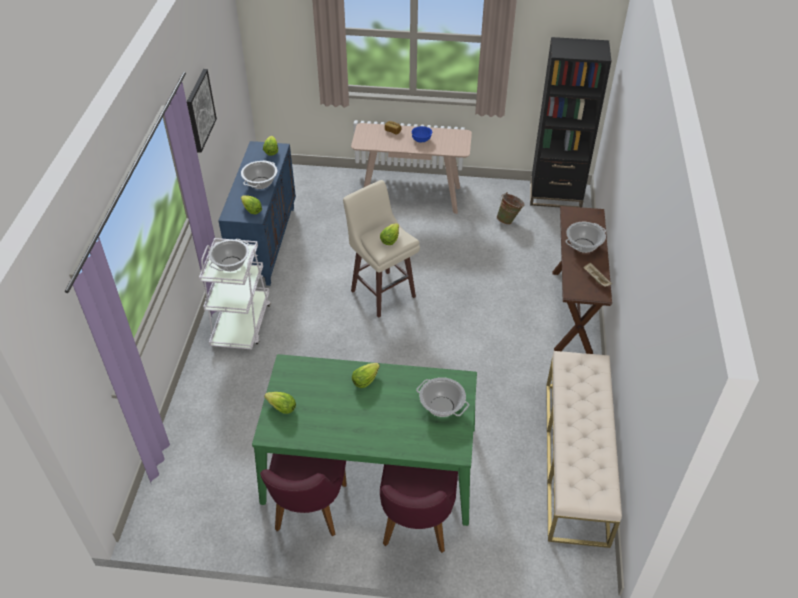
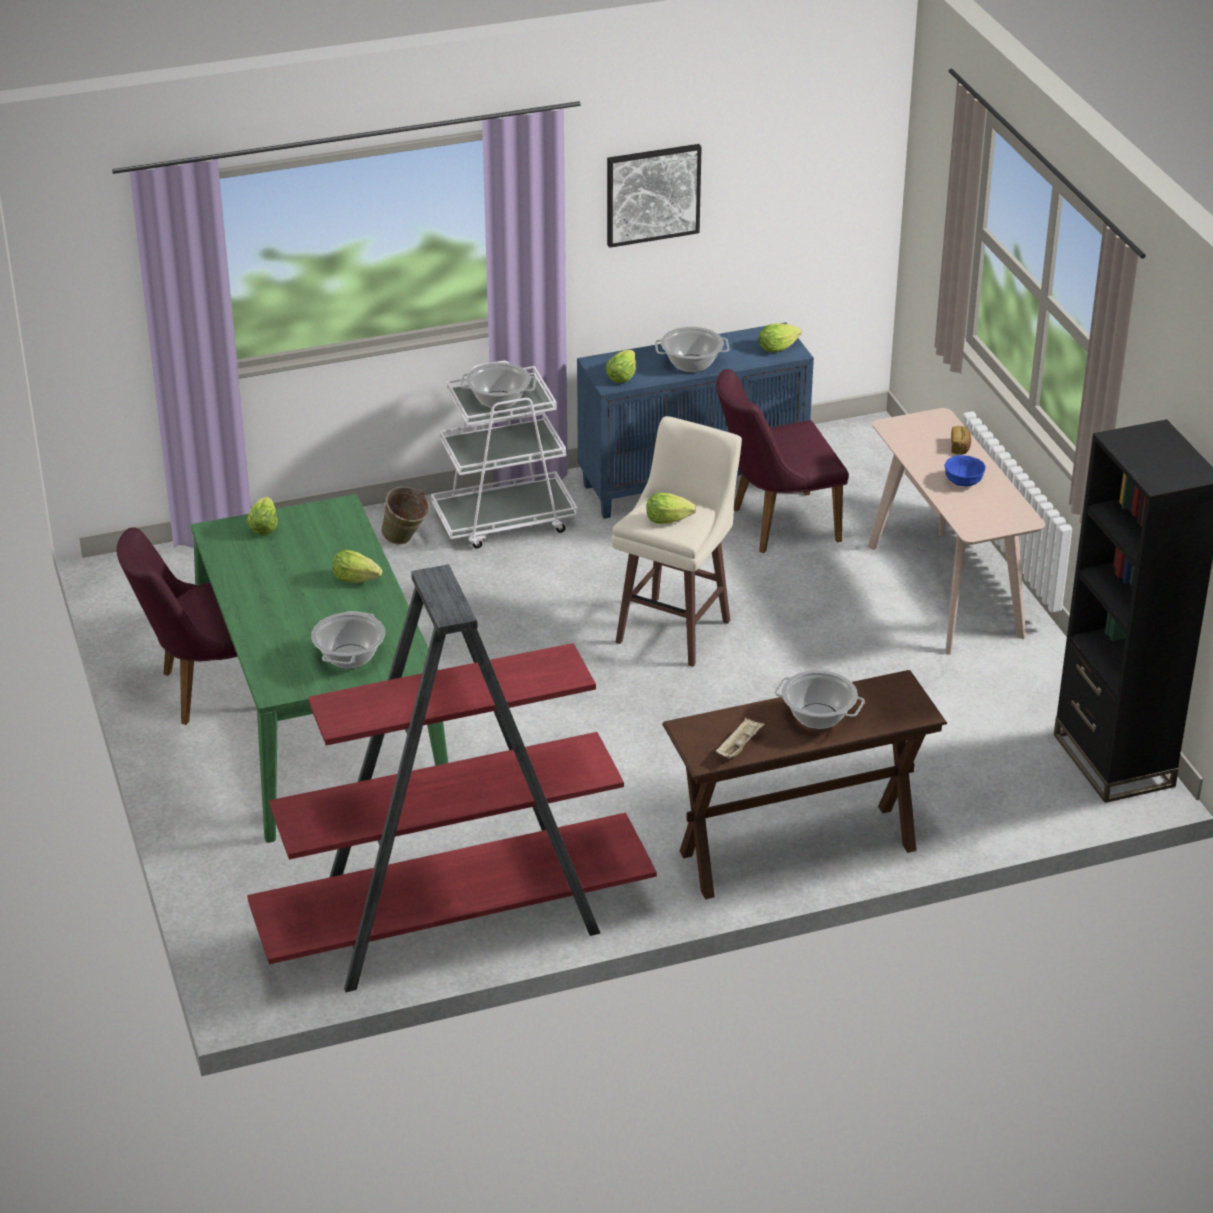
camera: 65 degrees right, 10 degrees down
purple chair [380,464,458,553] -> purple chair moved to [716,369,849,553]
green bucket [496,192,524,225] -> green bucket moved to [381,487,430,545]
beige bench [546,351,622,548] -> red bookcase [247,564,657,992]

